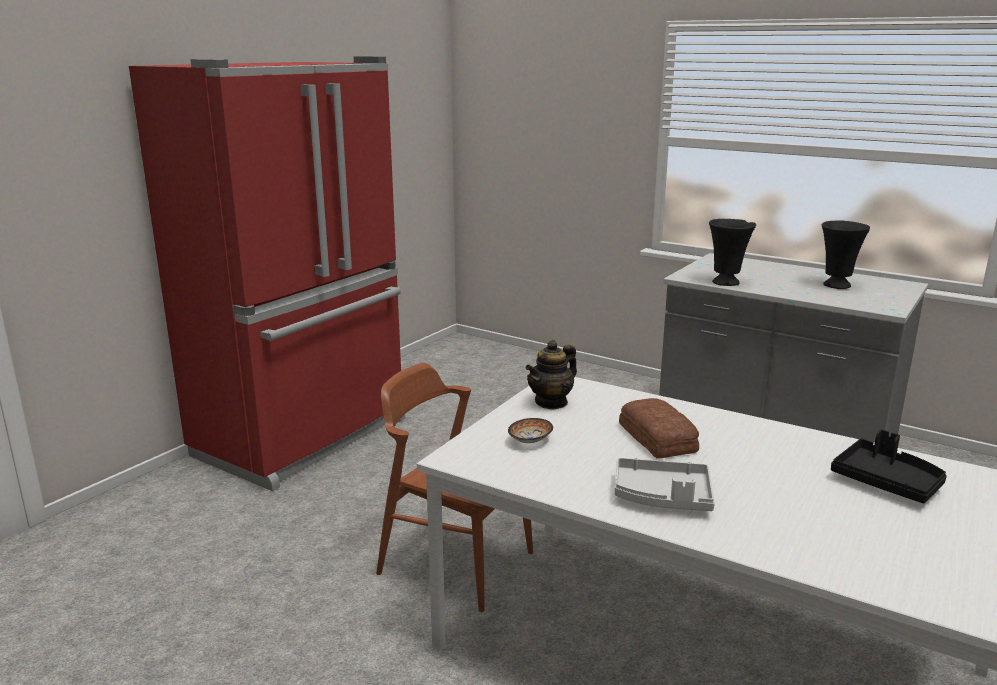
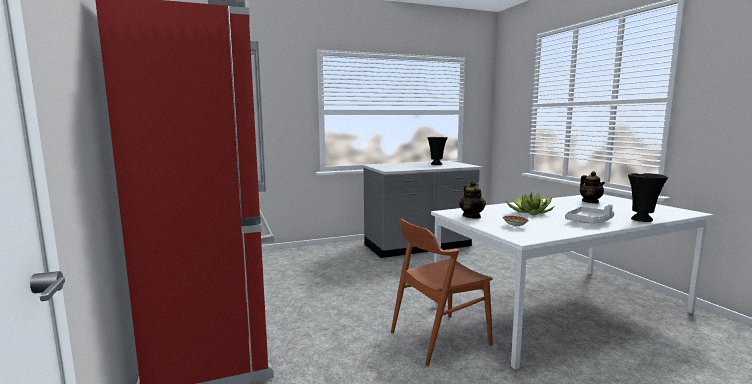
camera: 55 degrees left, 10 degrees down
bread [619,398,699,459] -> potted plant [506,191,556,215]
black vase [709,219,756,286] -> black vase moved to [628,173,668,222]
black tray [831,429,947,503] -> teapot [580,171,605,204]

